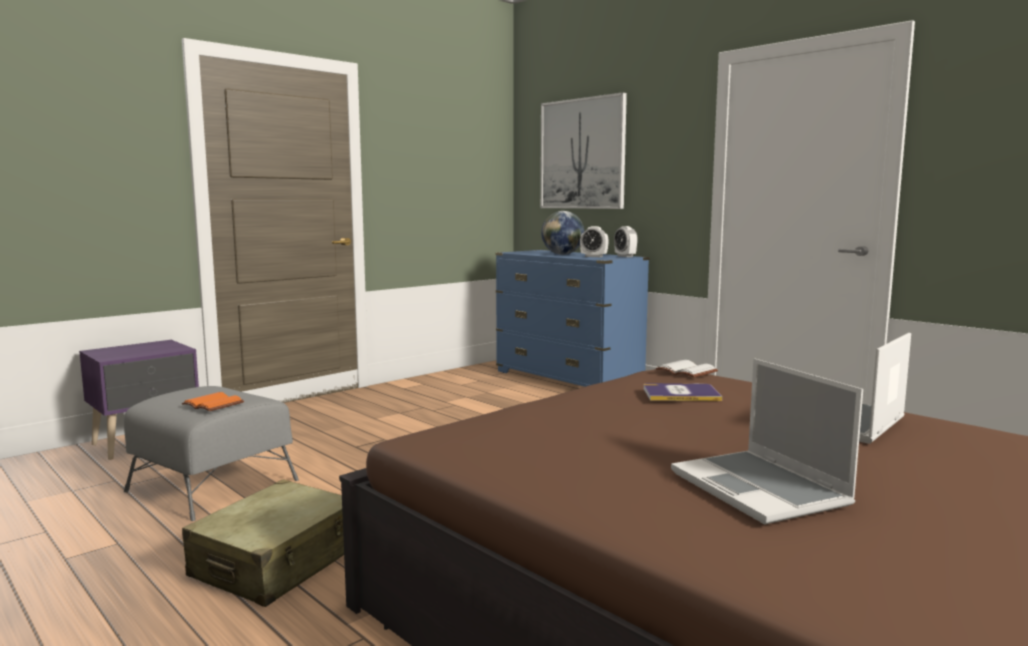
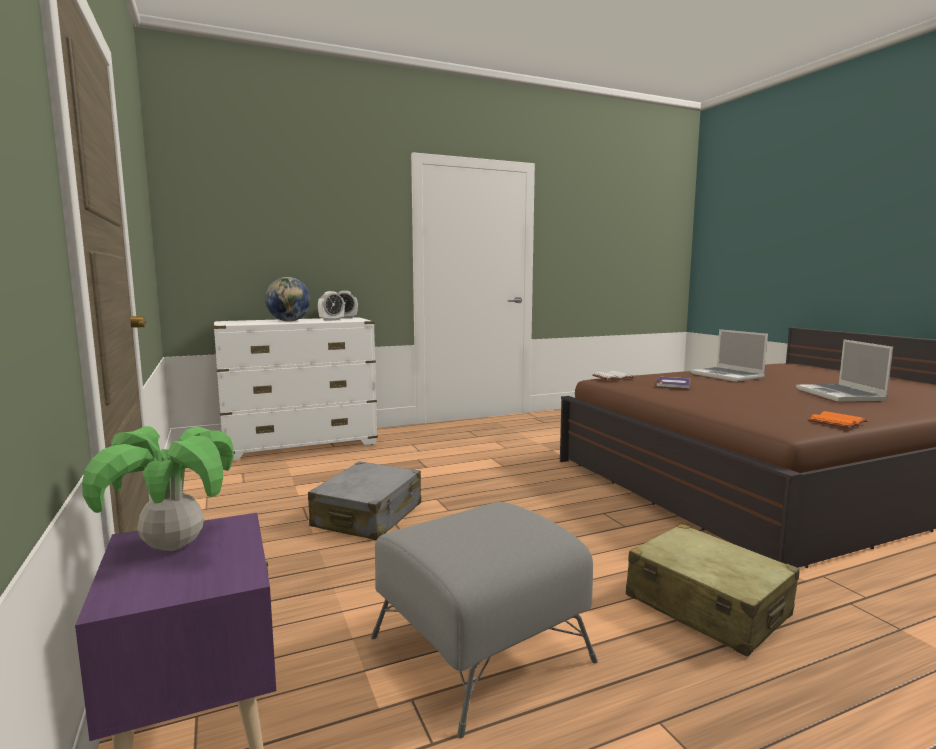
camera: 70 degrees left, 0 degrees up
orange book [182,392,244,411] -> orange book moved to [807,411,867,428]
blue dresser [496,250,650,387] -> white dresser [213,317,378,460]
picture [540,92,627,209] -> none
laptop [671,358,863,525] -> laptop turned 90 degrees clockwise [796,339,893,402]
none -> potted plant [82,426,234,551]
none -> grey suitcase [308,462,421,540]

